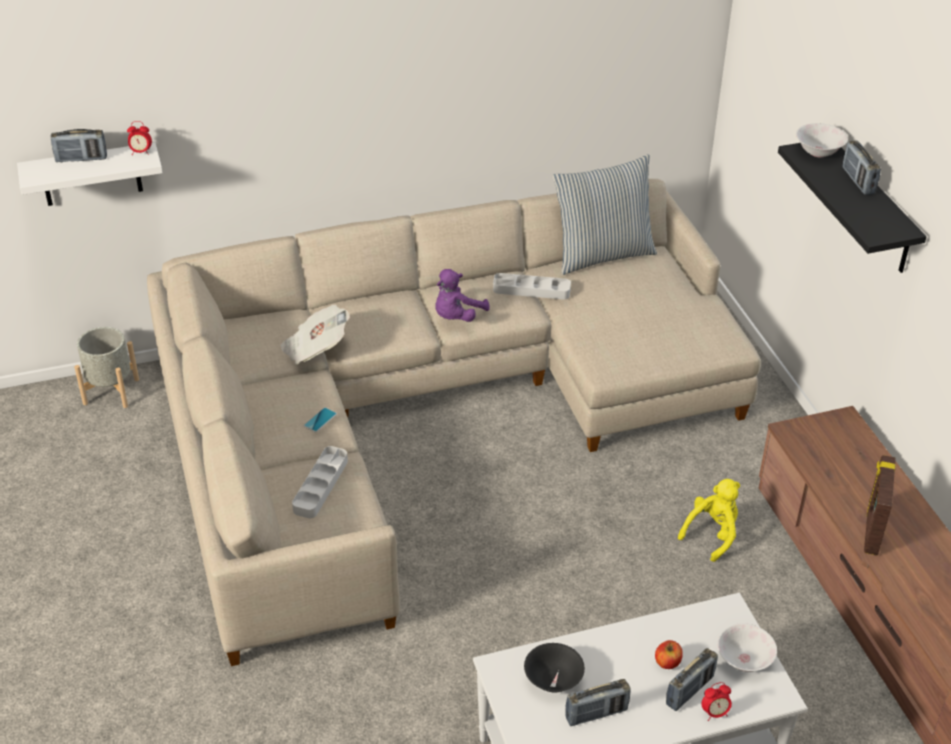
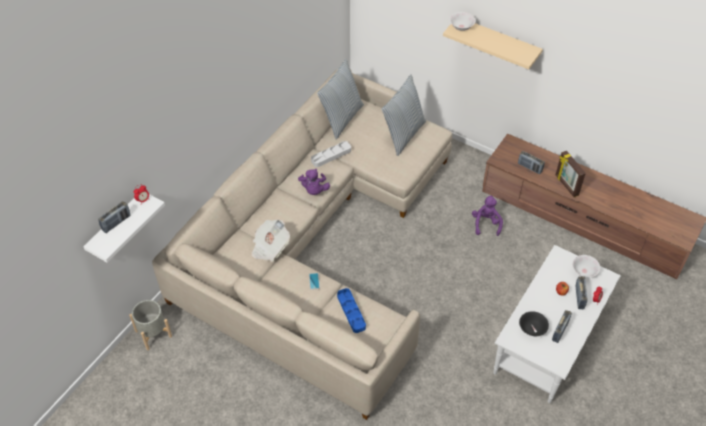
camera: 40 degrees left, 10 degrees up
grey tray [292,446,348,518] -> blue tray [337,288,366,333]
yellow plush toy [678,479,740,562] -> purple plush toy [472,195,503,236]
black shelf [778,143,927,273] -> beige shelf [443,23,543,69]
radio [842,141,881,195] -> radio moved to [518,151,545,174]
none -> pillow [381,74,426,156]

